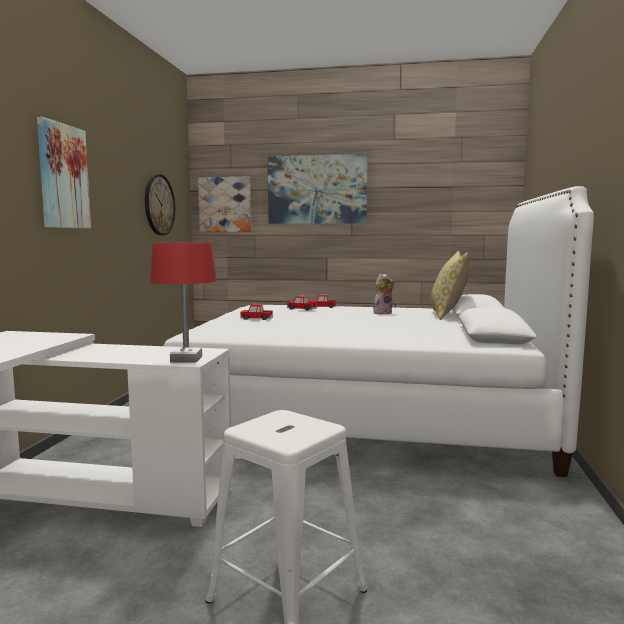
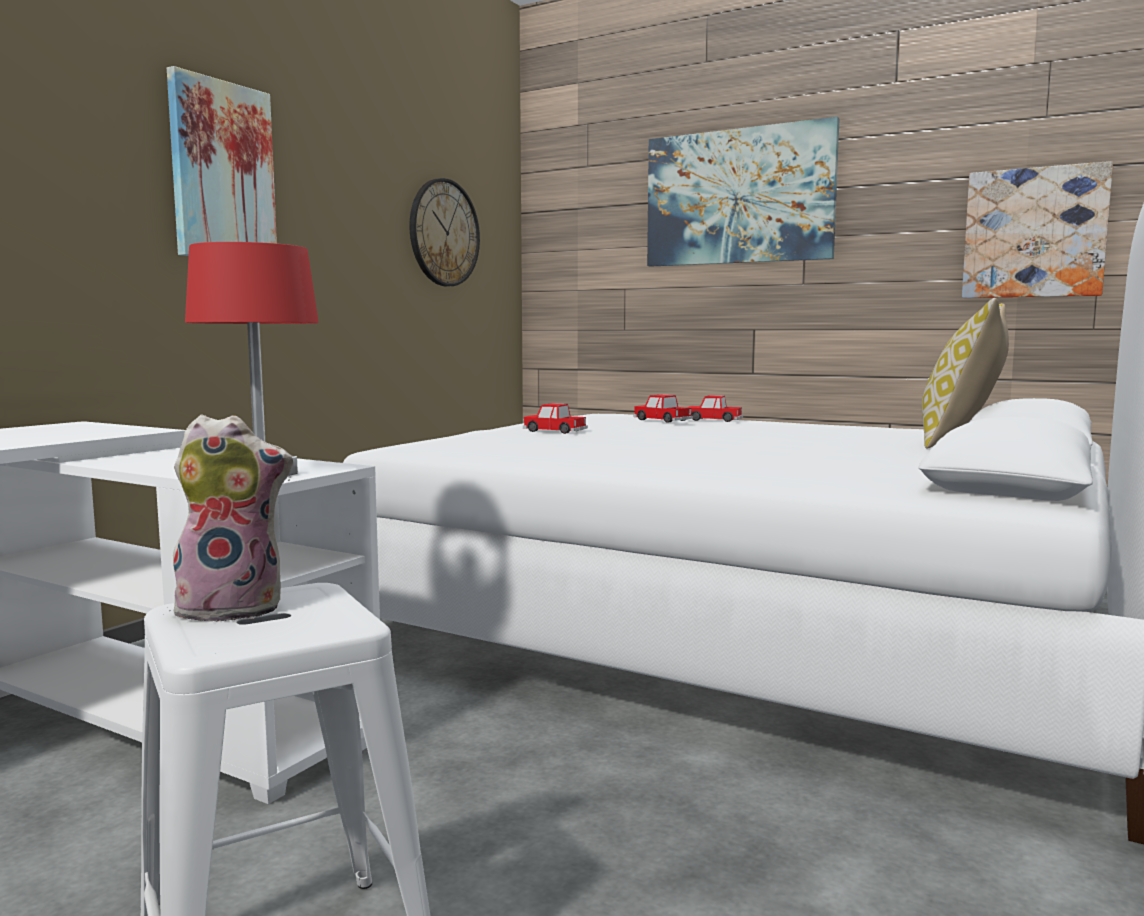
camera: 20 degrees right, 0 degrees up
picture [198,176,251,232] -> picture moved to [962,161,1113,298]
plush toy [373,274,394,314] -> plush toy moved to [169,415,293,623]

